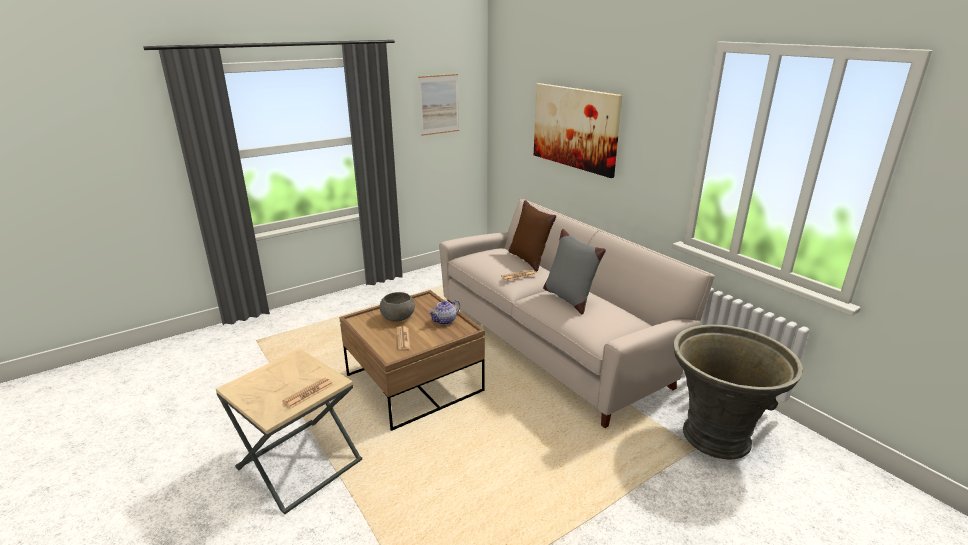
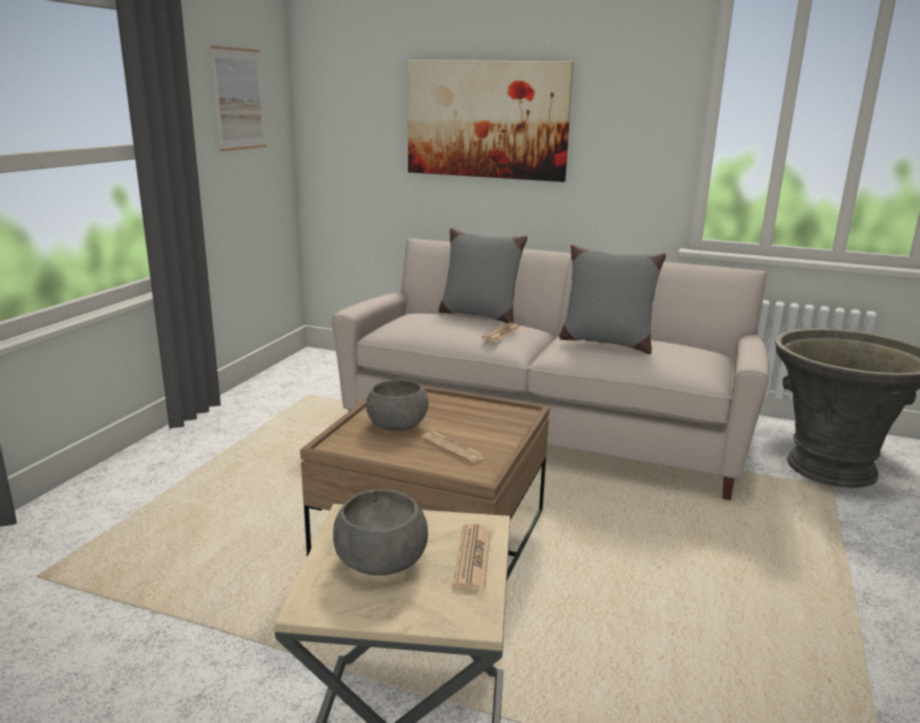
camera: 35 degrees left, 5 degrees down
teapot [428,300,460,325] -> none
brown pillow [509,200,556,272] -> grey pillow [438,228,527,324]
none -> grey bowl [333,489,428,576]

